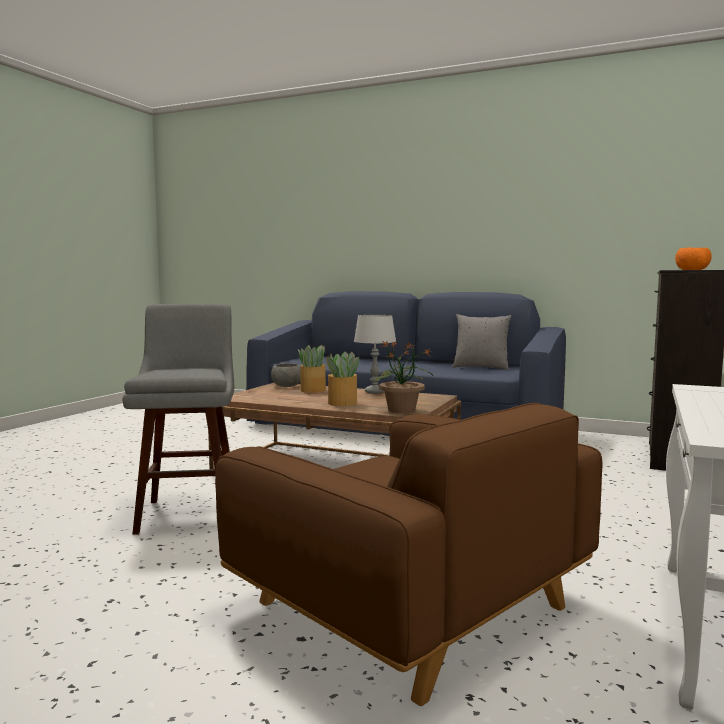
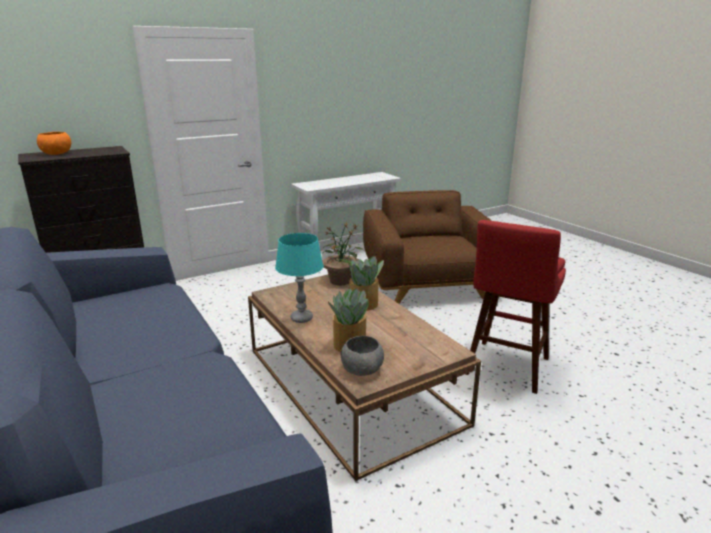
camera: 145 degrees left, 15 degrees up
grey stool [123,304,234,535] -> red stool [466,220,566,394]
grey table lamp [354,315,396,394] -> turquoise table lamp [275,233,324,323]
grey pillow [452,314,511,369] -> none

